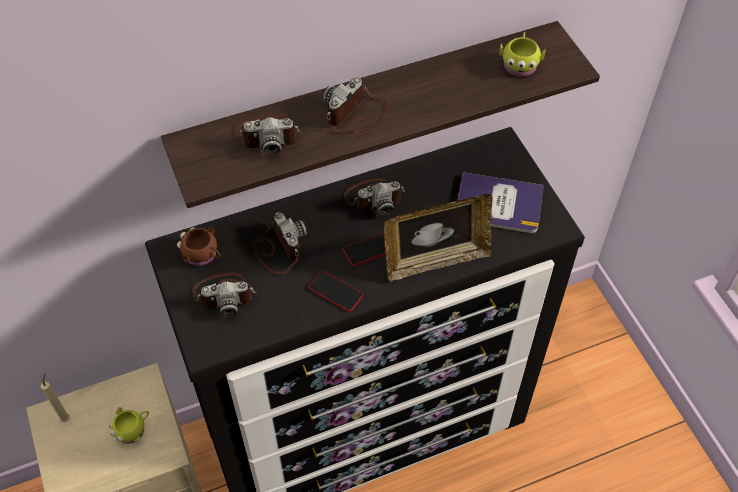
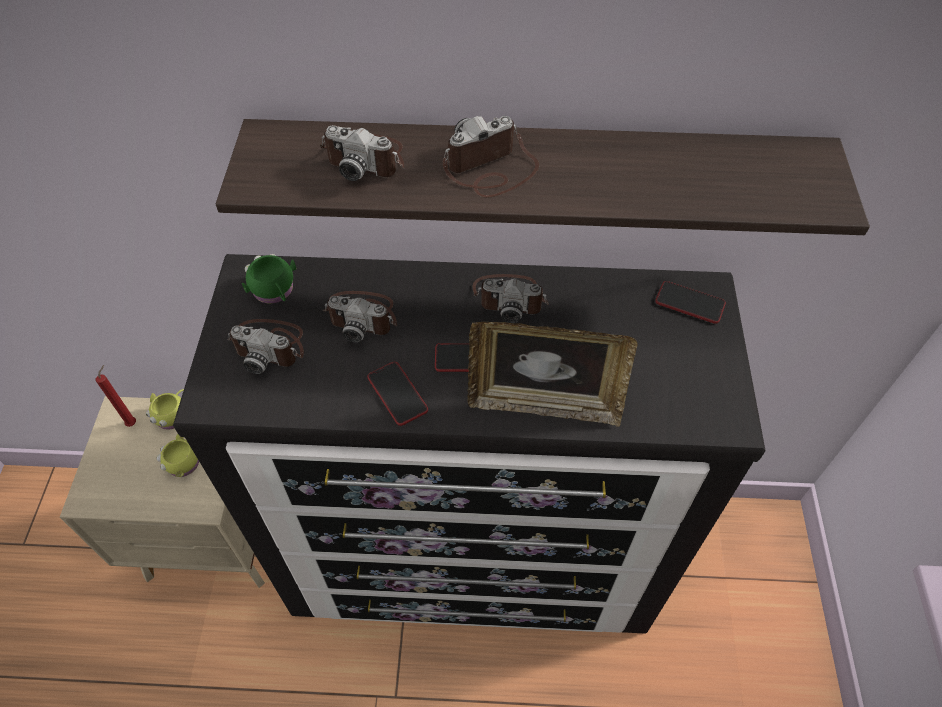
camera: 25 degrees right, 0 degrees up
beige candle [41,373,70,423] -> red candle [95,365,136,427]
brown mug [177,226,221,266] -> green mug [242,254,296,303]
camera [253,212,308,274] -> camera turned 105 degrees clockwise [322,291,397,343]
book [458,172,544,233] -> none
yellow mug [499,32,546,77] -> yellow mug moved to [146,389,184,430]
none -> phone [655,281,726,324]

